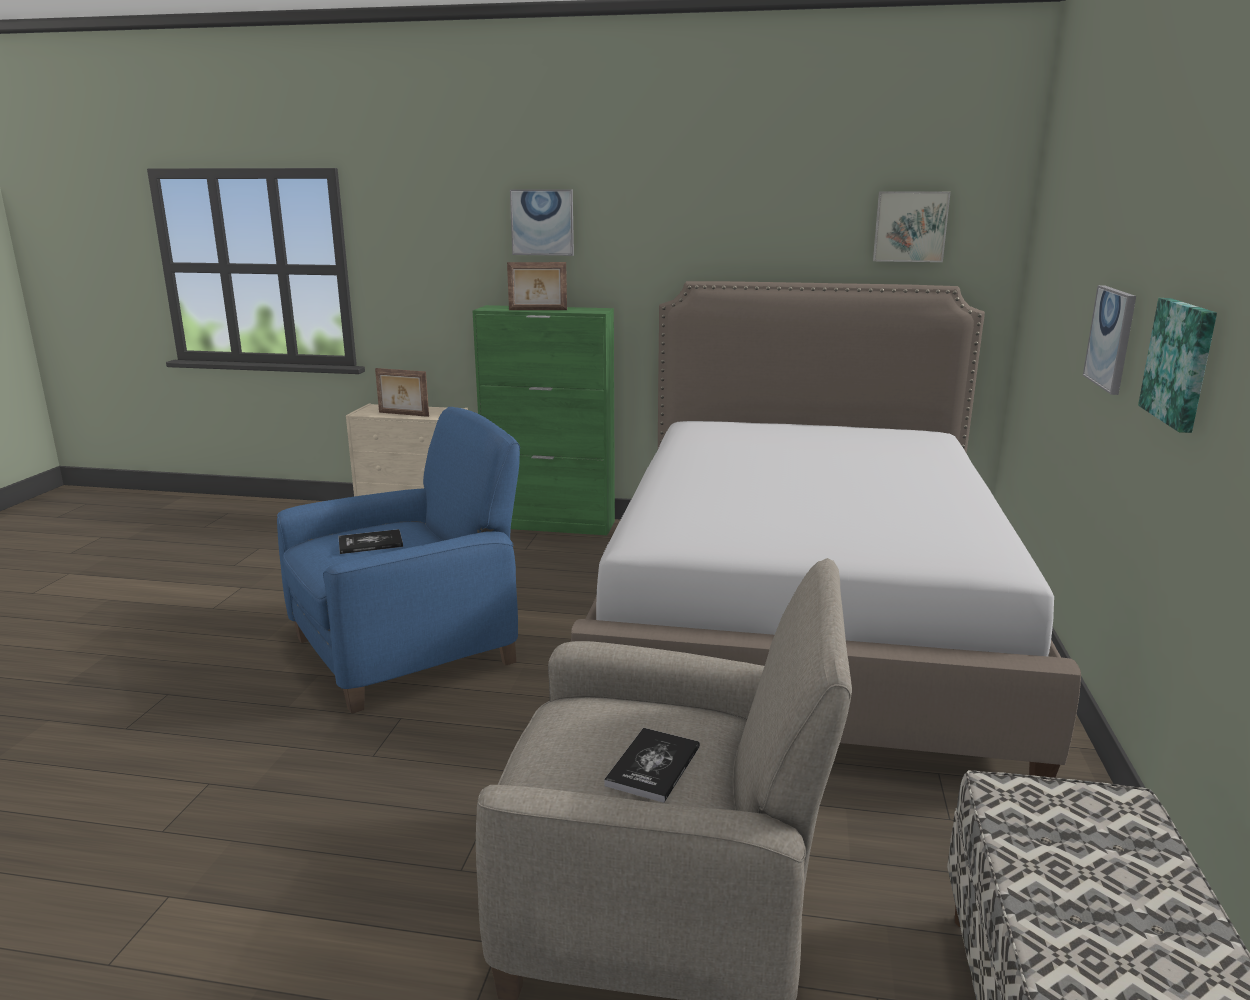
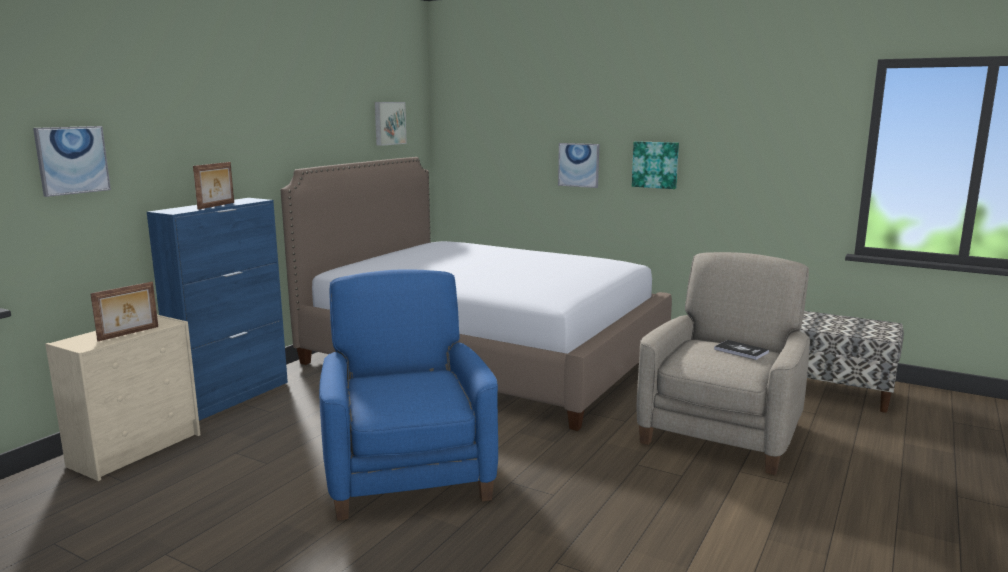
camera: 70 degrees left, 5 degrees down
book [338,529,403,554] -> none
green cabinet [472,305,615,535] -> blue cabinet [147,198,288,421]
picture [510,189,574,256] -> picture moved to [33,126,111,197]

